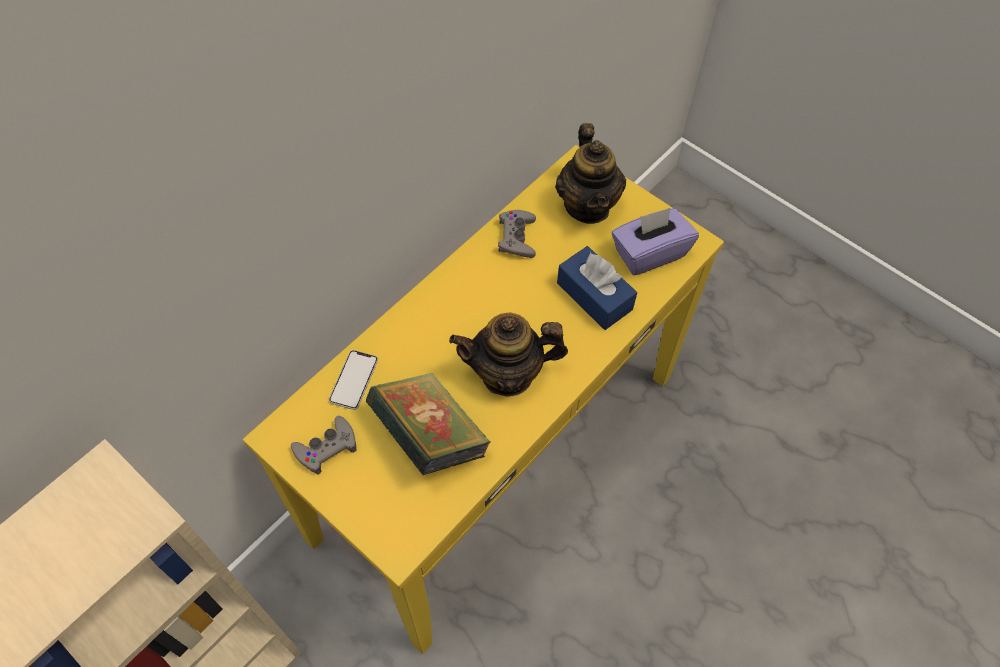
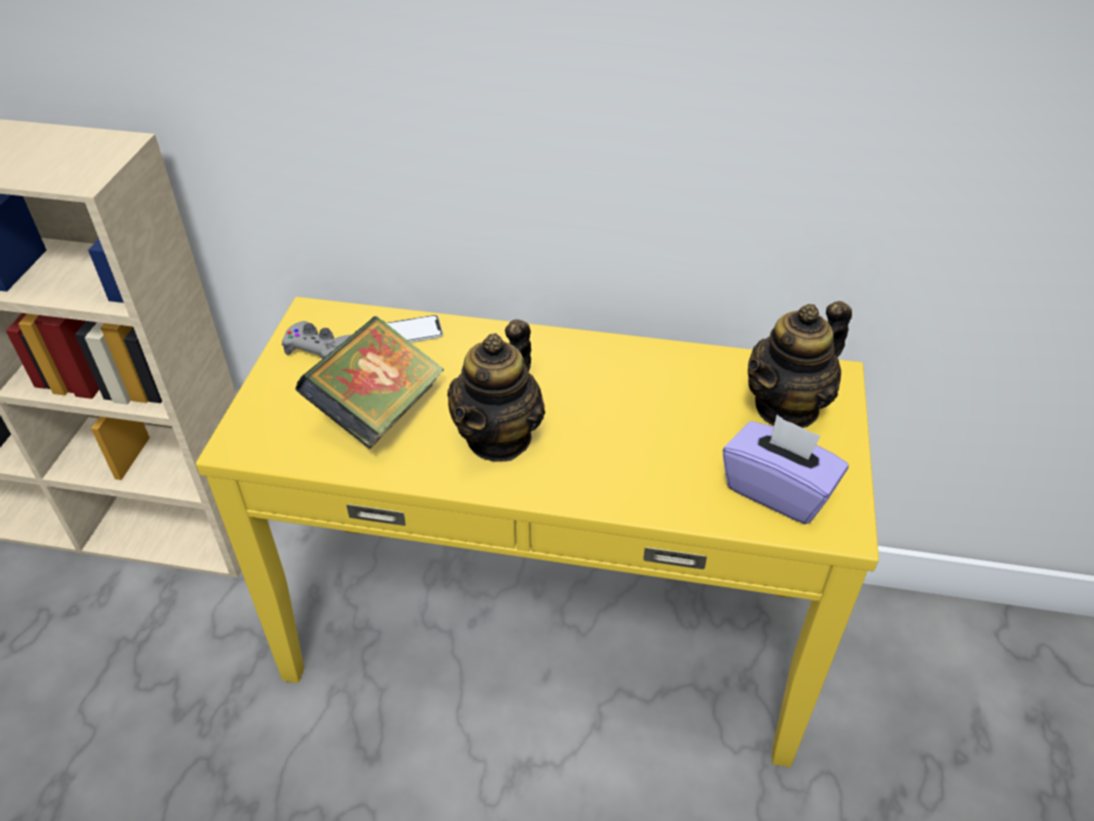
camera: 60 degrees right, 15 degrees down
teapot [449,313,568,397] -> teapot turned 120 degrees counterclockwise [447,319,545,462]
grey game controller [498,210,536,258] -> none
blue tissue box [557,246,637,330] -> none

